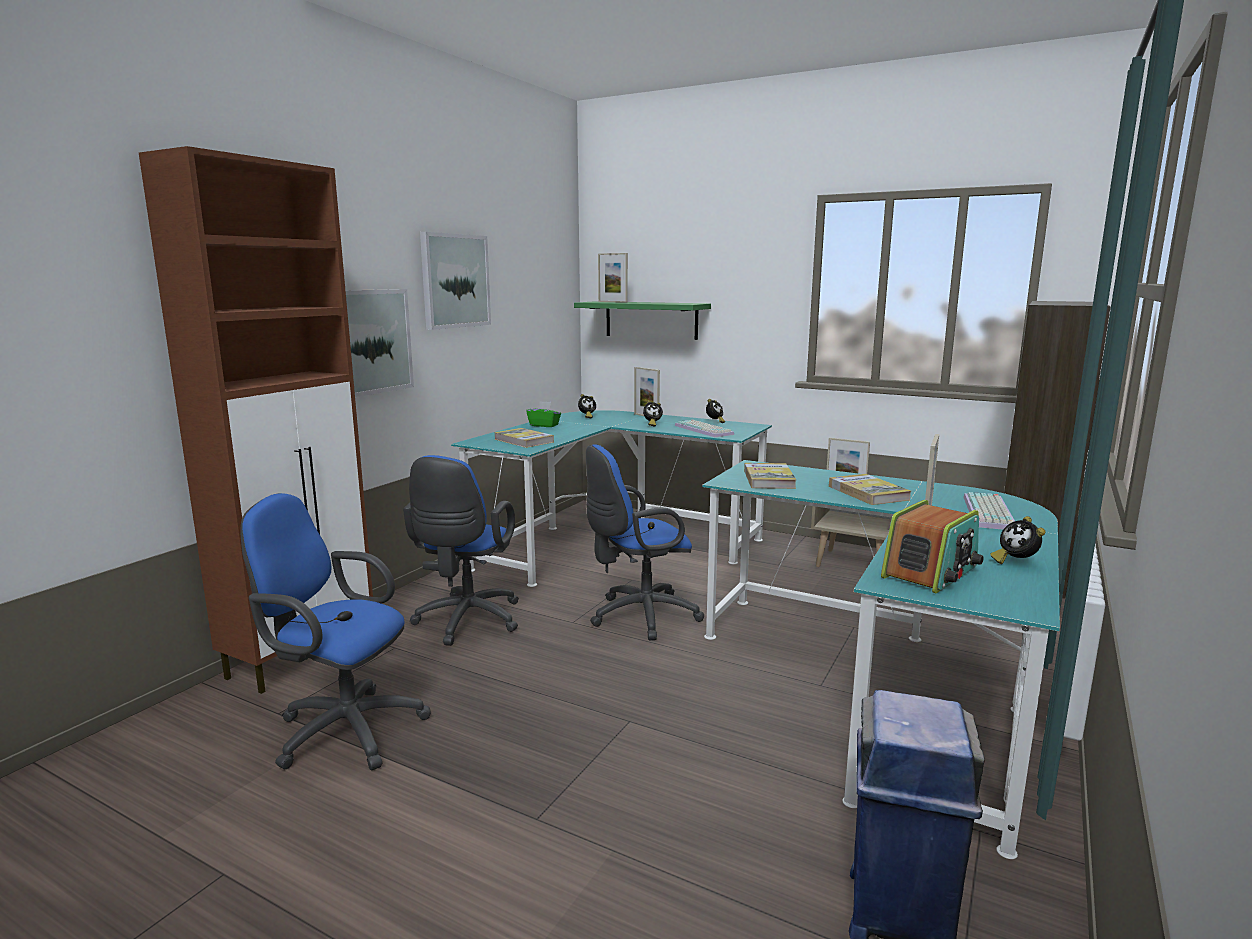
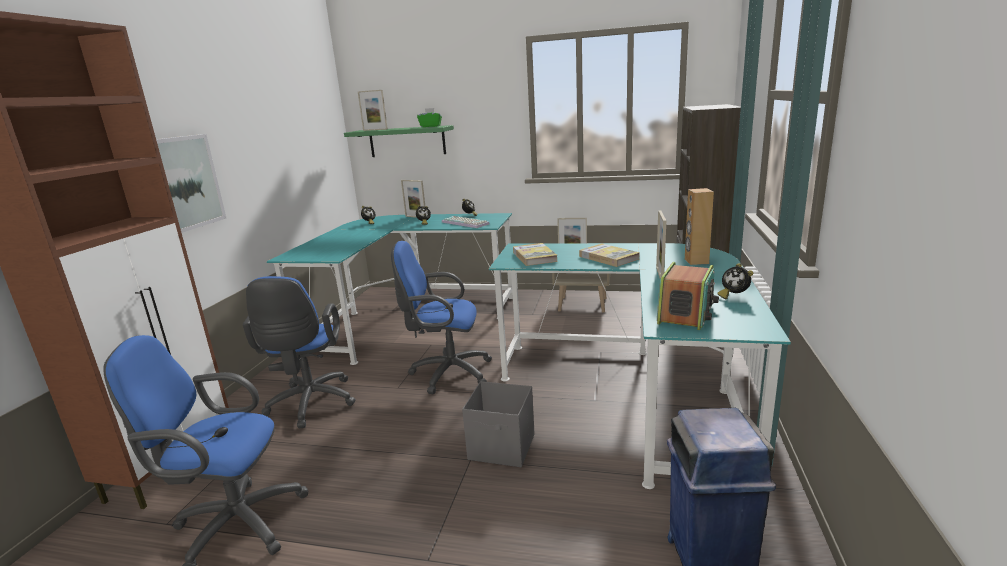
camera: 15 degrees left, 5 degrees up
picture [420,232,491,330] -> none
book [494,428,554,448] -> none
green tissue box [526,401,561,427] -> green tissue box moved to [417,108,442,127]
blue office chair [586,444,704,640] -> blue office chair turned 45 degrees clockwise [391,241,492,394]
keyboard [963,492,1015,530] -> brown speaker [685,188,714,265]
none -> grey storage box [462,381,535,467]

